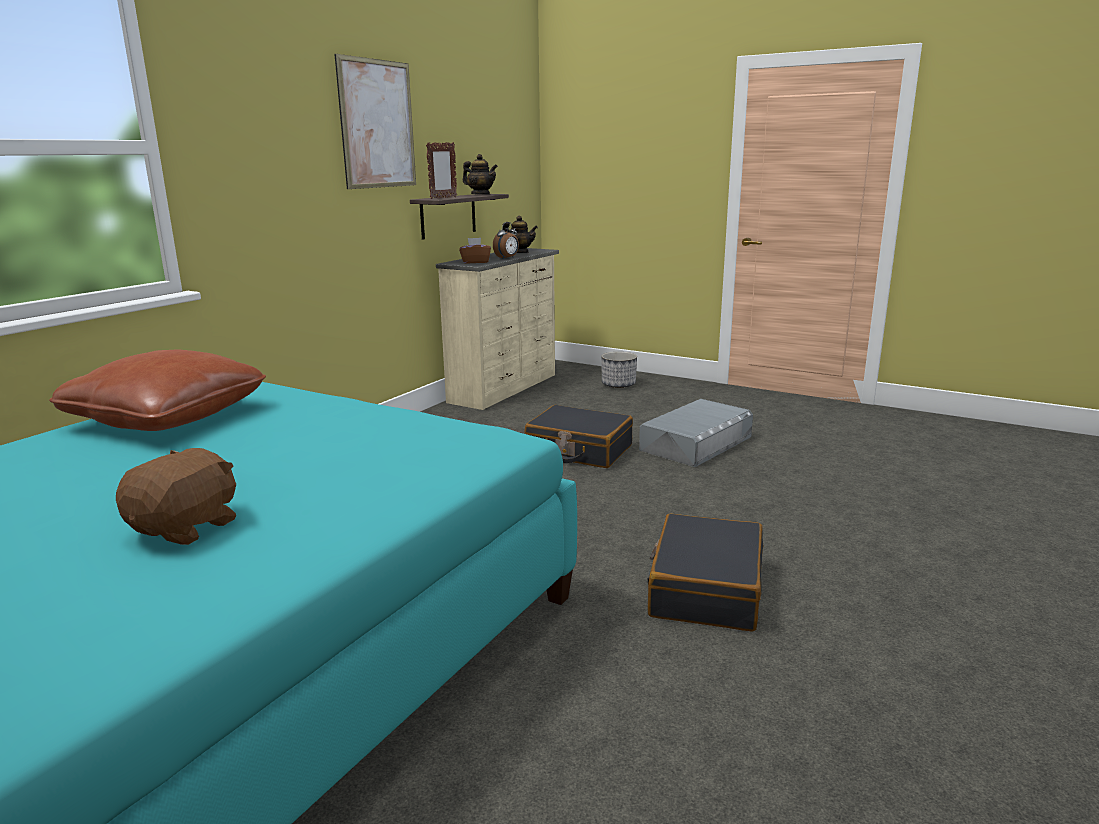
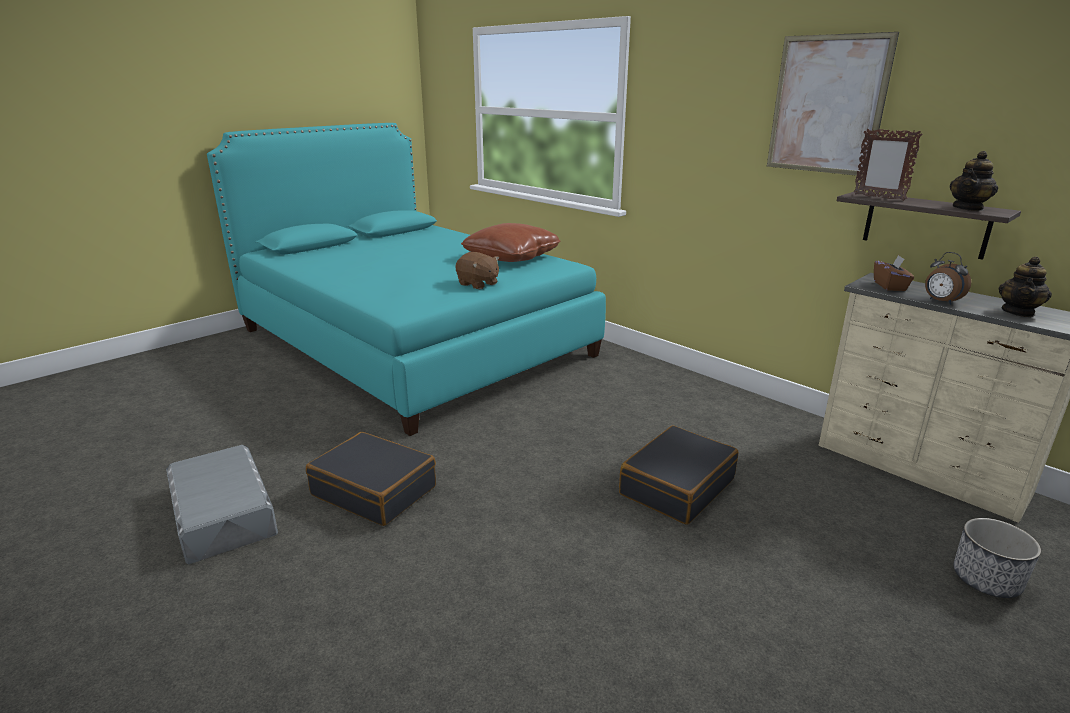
camera: 105 degrees right, 5 degrees up
brown plush toy [116,448,236,545] -> brown plush toy moved to [455,252,499,289]
grey storage box [639,399,753,467] -> grey storage box moved to [166,445,278,564]

